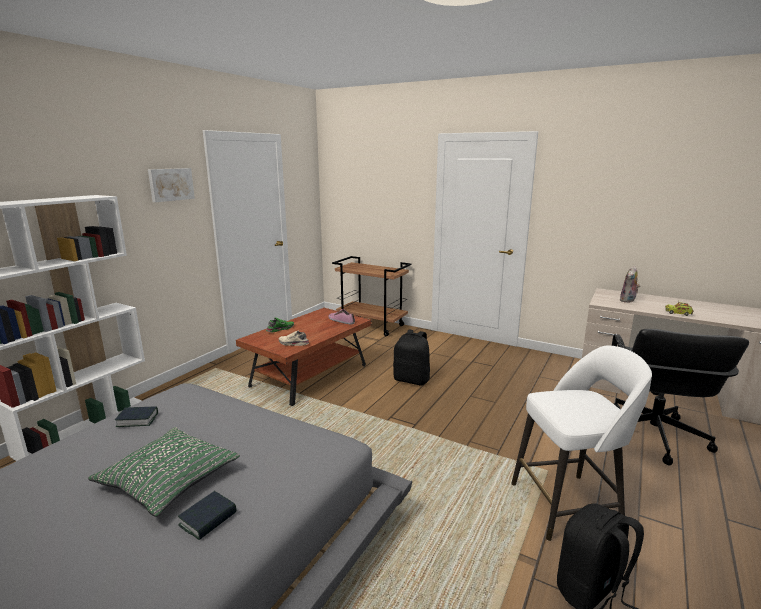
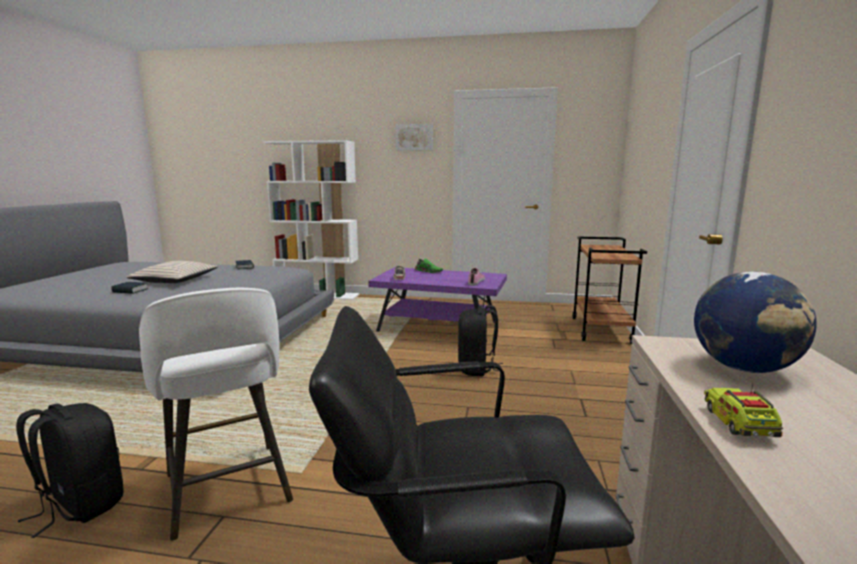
camera: 70 degrees right, 5 degrees down
green pillow [88,427,240,517] -> beige pillow [126,261,218,283]
brown coffee table [236,308,372,406] -> purple coffee table [368,267,507,342]
plush toy [620,266,640,303] -> globe [694,272,817,373]

